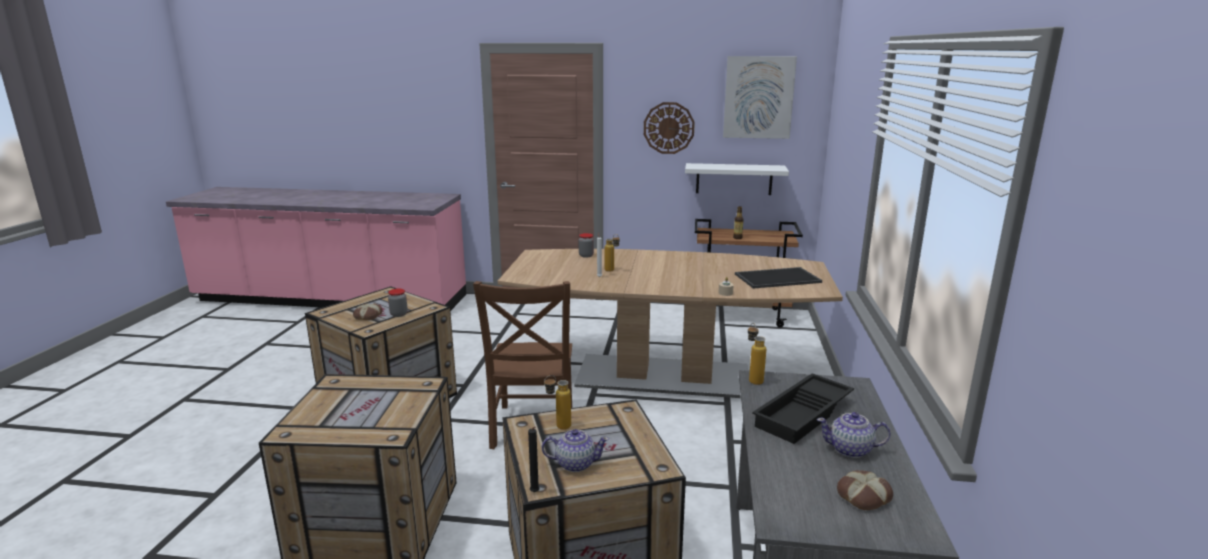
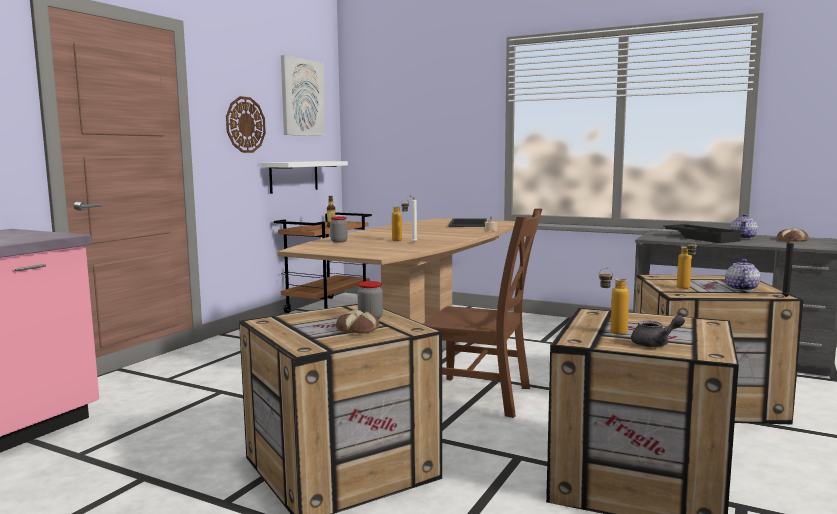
camera: 70 degrees left, 10 degrees down
bottle [748,323,766,385] -> bottle moved to [599,267,629,335]
none -> grey teapot [631,315,685,347]

